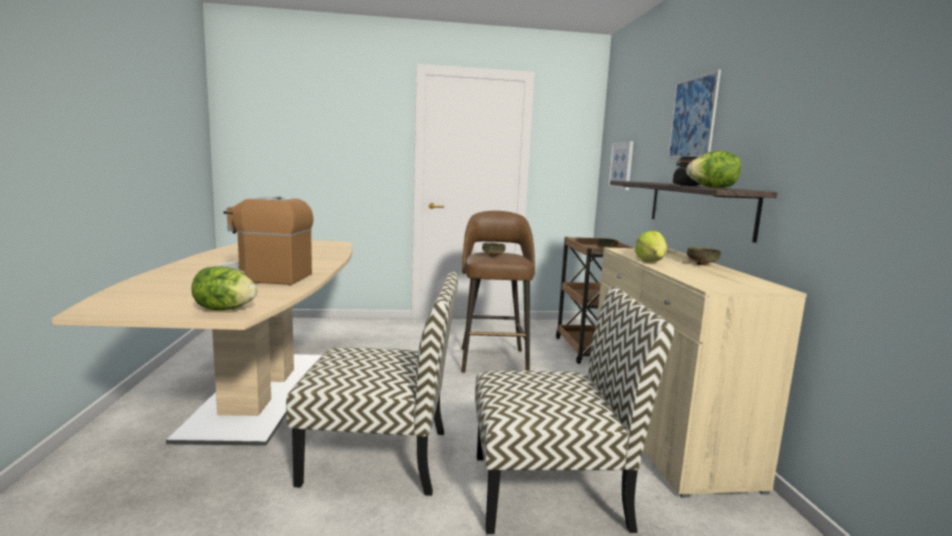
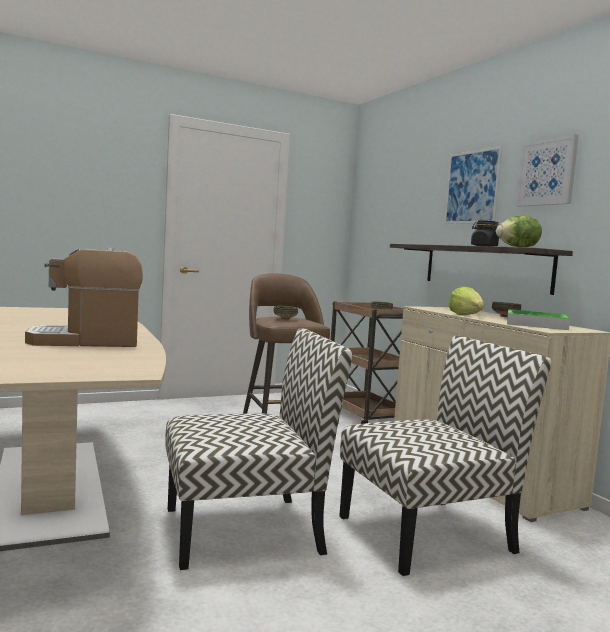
camera: 20 degrees left, 5 degrees down
lettuce [191,266,257,310] -> none
picture [608,141,634,190] -> picture moved to [516,134,579,206]
none -> tray [507,309,570,330]

